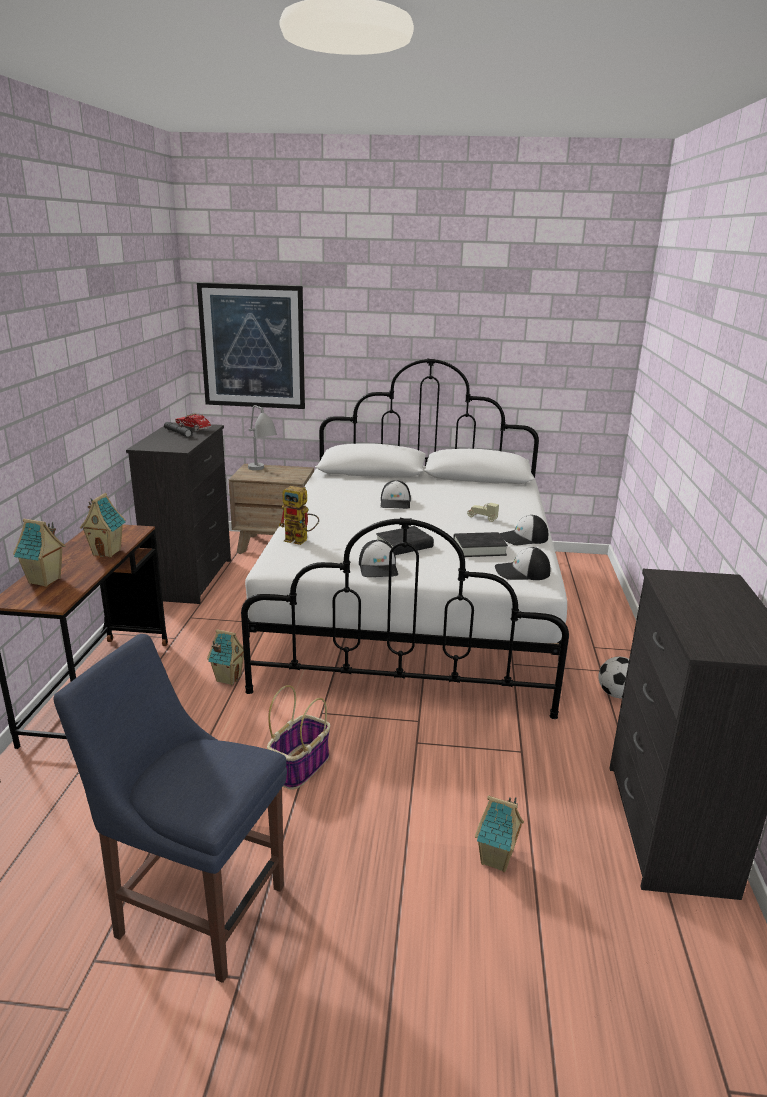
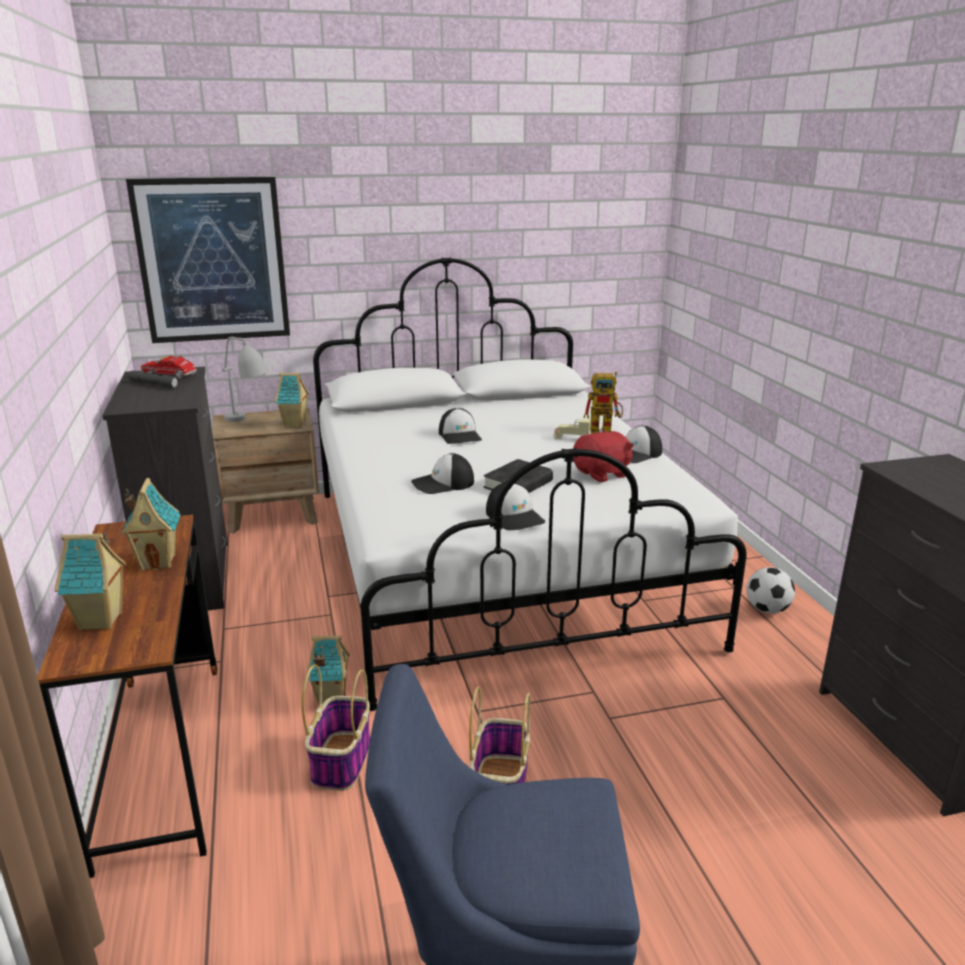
camera: 20 degrees left, 0 degrees up
toy robot [279,486,319,545] -> toy robot moved to [583,372,623,433]
black book [453,532,508,557] -> red plush toy [573,430,633,483]
toy house [475,795,524,872] -> toy house moved to [275,373,309,427]
cap [495,547,550,580] -> cap moved to [411,453,474,494]
none -> basket [302,664,370,791]

